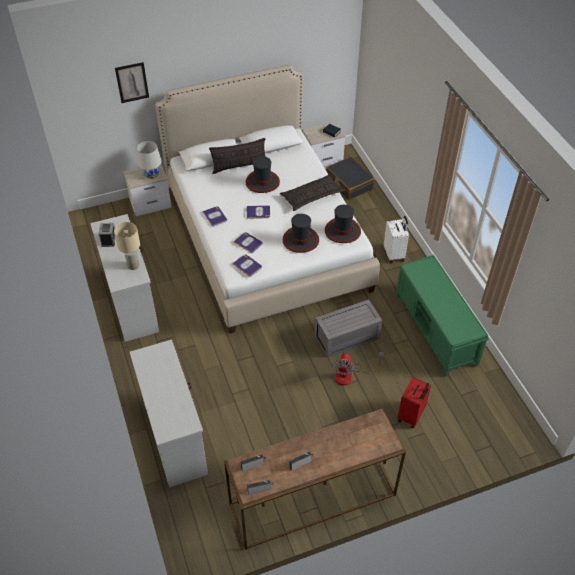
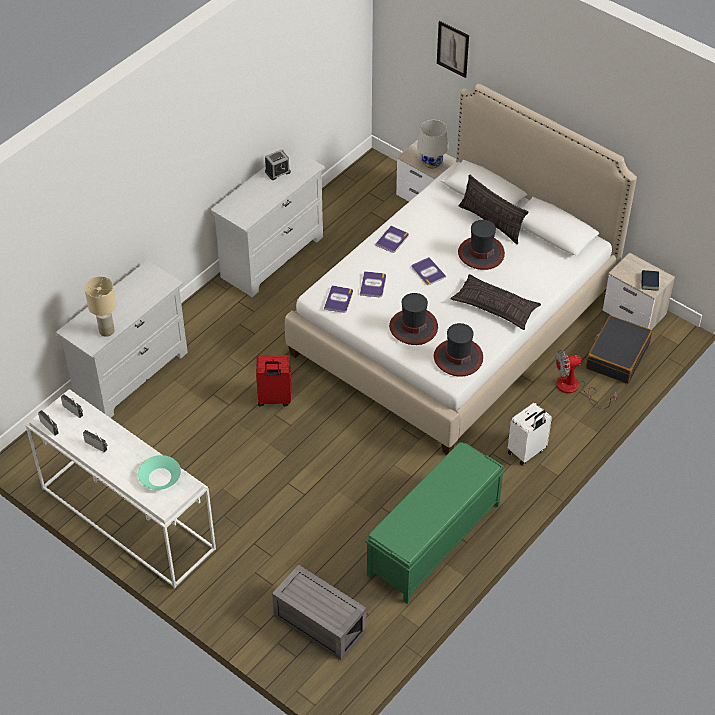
camera: 60 degrees right, 0 degrees up
beige table lamp [114,222,140,270] -> beige table lamp moved to [84,276,116,337]
brown console table [224,409,406,550] -> white console table [26,390,216,588]
grey storage box [315,299,383,357] -> grey storage box moved to [272,565,366,660]
fan [332,352,384,385] -> fan moved to [555,350,617,409]
red suitcase [397,377,431,429] -> red suitcase moved to [256,355,291,407]
none -> turquoise bowl [138,455,181,490]

